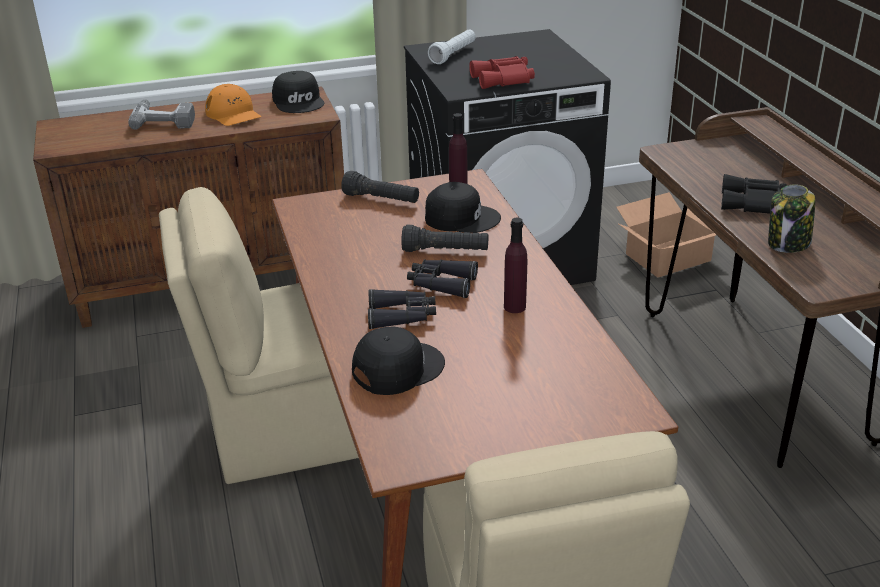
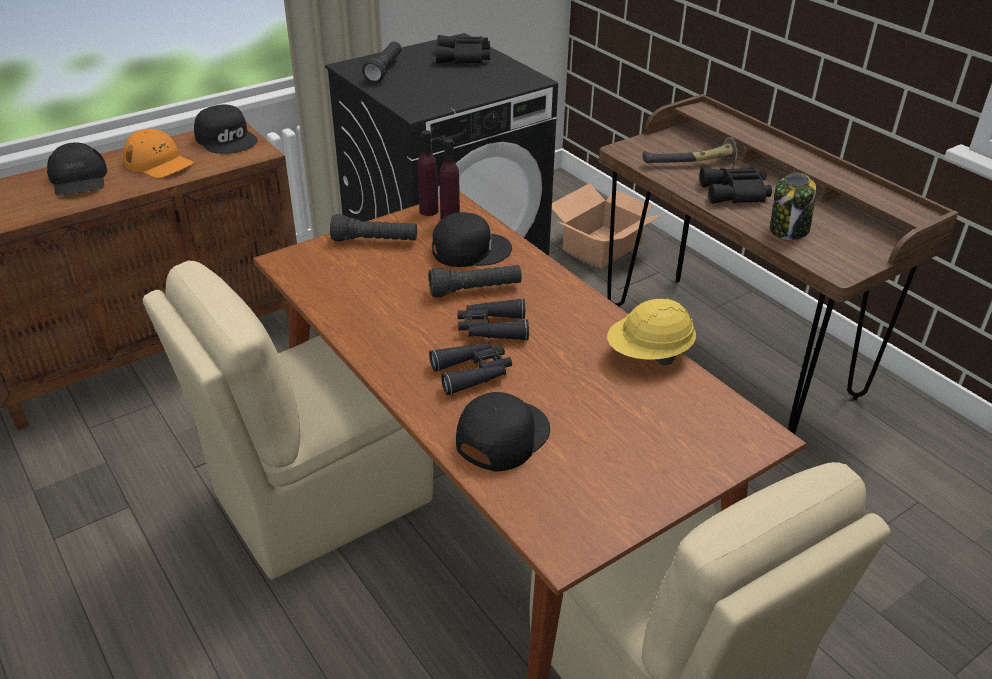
camera: 20 degrees left, 5 degrees up
power drill [129,99,195,130] -> black cap [47,142,107,196]
white flashlight [428,29,476,64] -> black flashlight [362,41,402,83]
red binoculars [469,56,535,89] -> none
purple bottle [504,218,527,313] -> purple bottle moved to [418,130,438,216]
none -> black binoculars [436,35,490,64]
none -> yellow hard hat [607,299,696,365]
none -> hammer [643,137,738,169]

